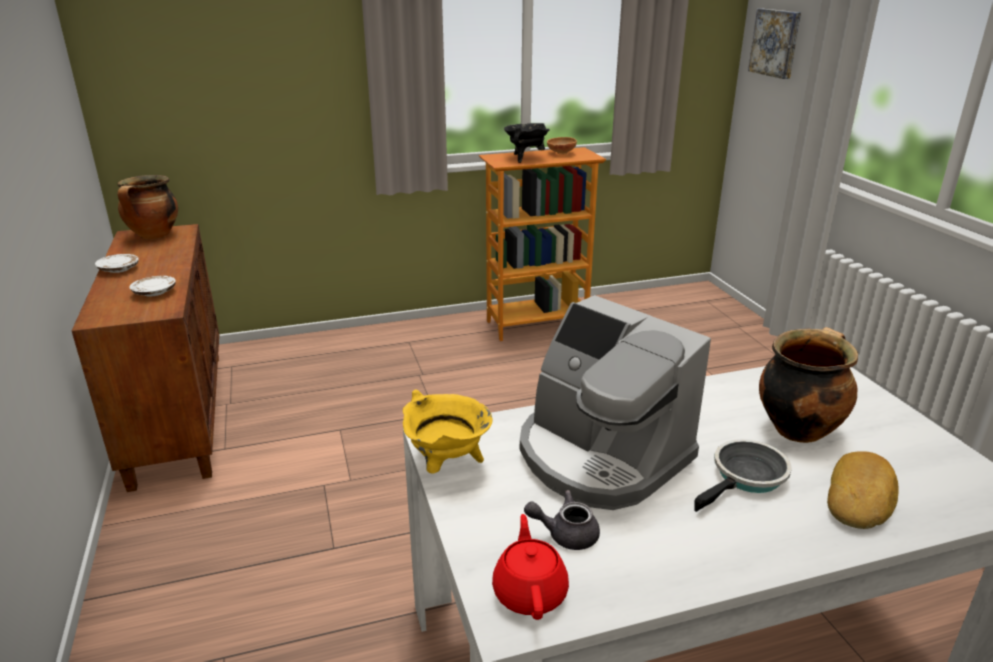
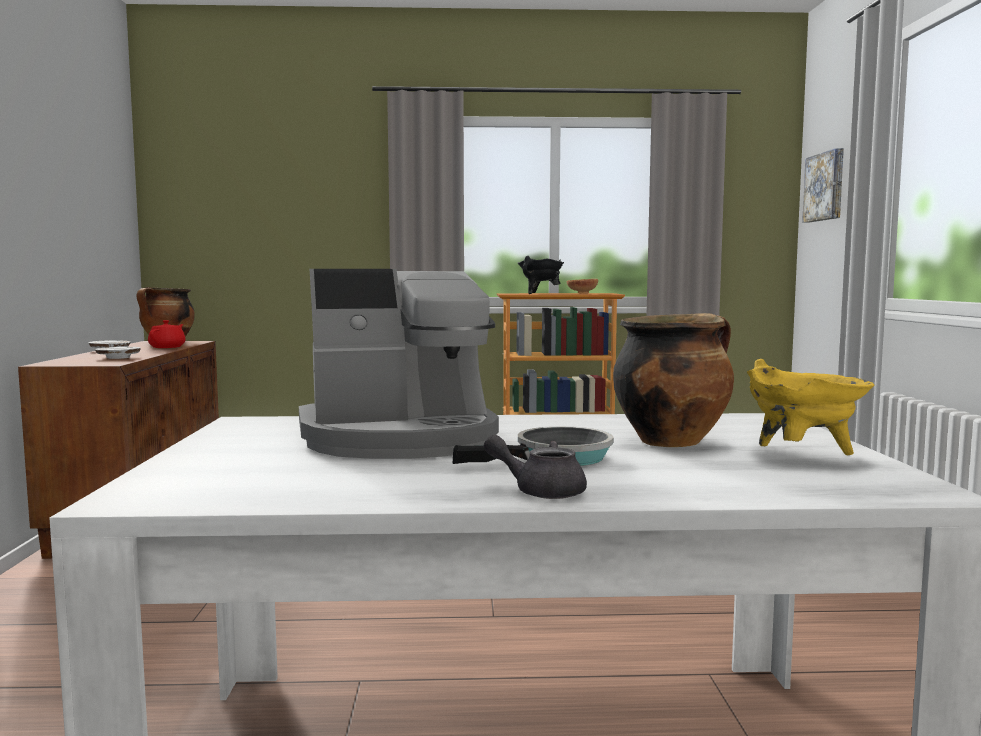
camera: 15 degrees right, 20 degrees down
yellow cooking pot [403,389,493,474] -> yellow cooking pot moved to [747,359,874,455]
red teapot [492,514,569,620] -> red teapot moved to [148,320,186,348]
coffee machine [520,295,711,510] -> coffee machine turned 75 degrees counterclockwise [299,269,499,459]
grey teapot [524,490,600,550] -> grey teapot moved to [484,434,587,499]
bread [827,451,899,529] -> none

